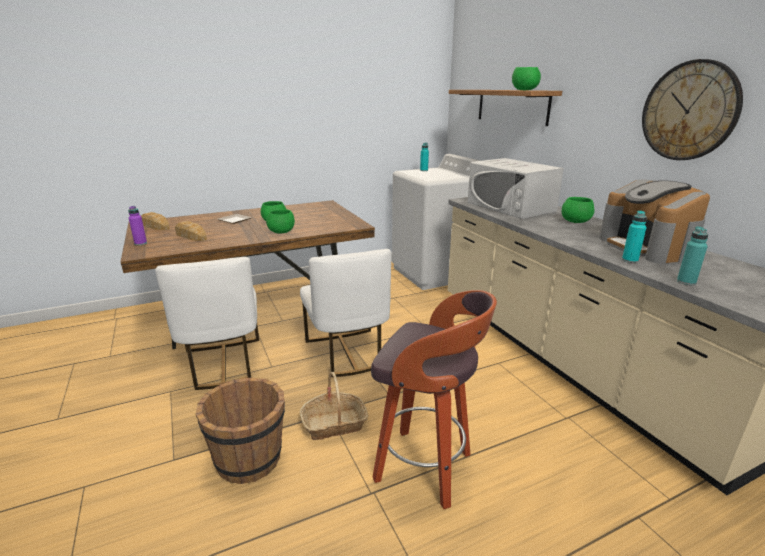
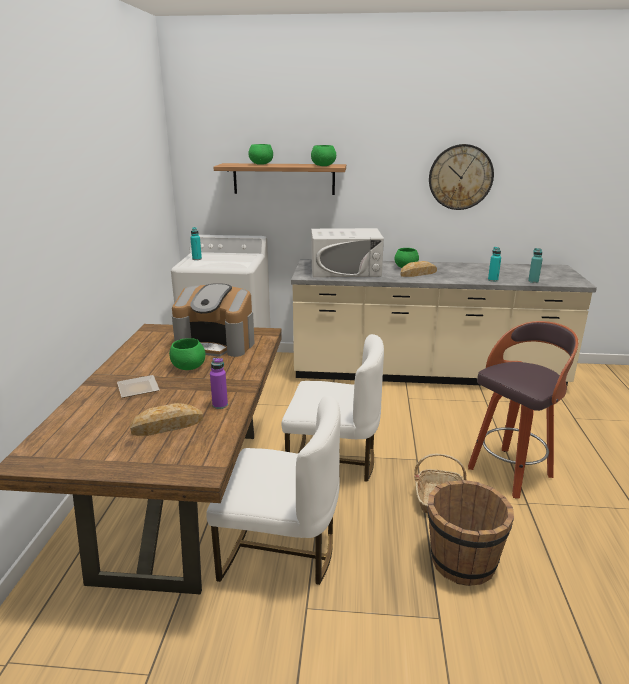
camera: 60 degrees left, 0 degrees up
purple bottle [128,206,147,245] -> purple bottle moved to [210,358,228,409]
bread [141,212,170,230] -> bread moved to [400,261,437,277]
green bowl [266,209,295,234] -> green bowl moved to [248,144,273,165]
coffee machine [599,179,710,264] -> coffee machine moved to [172,283,255,357]

